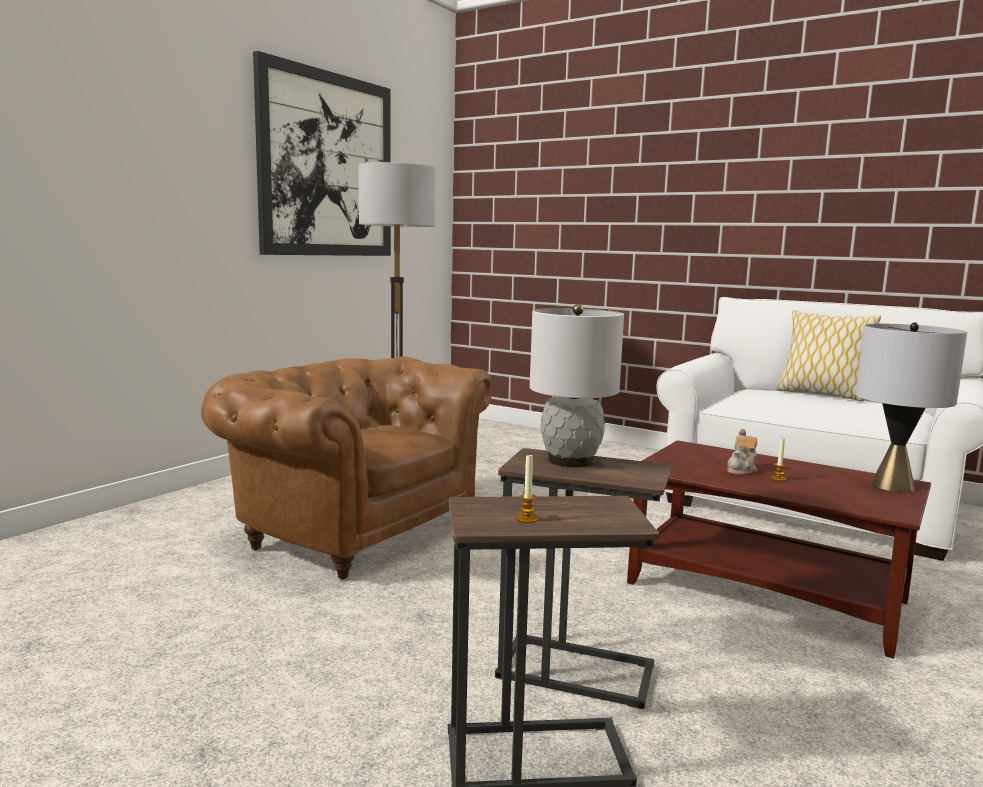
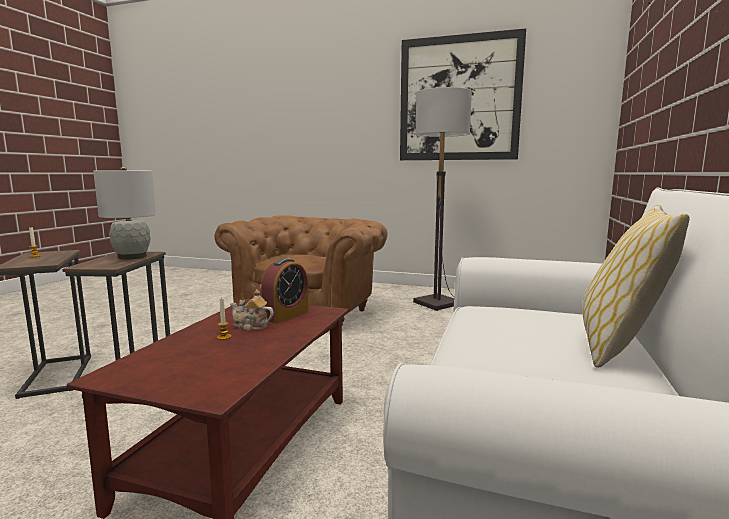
camera: 75 degrees right, 0 degrees up
grey table lamp [856,322,967,493] -> none
none -> alarm clock [261,258,309,323]

